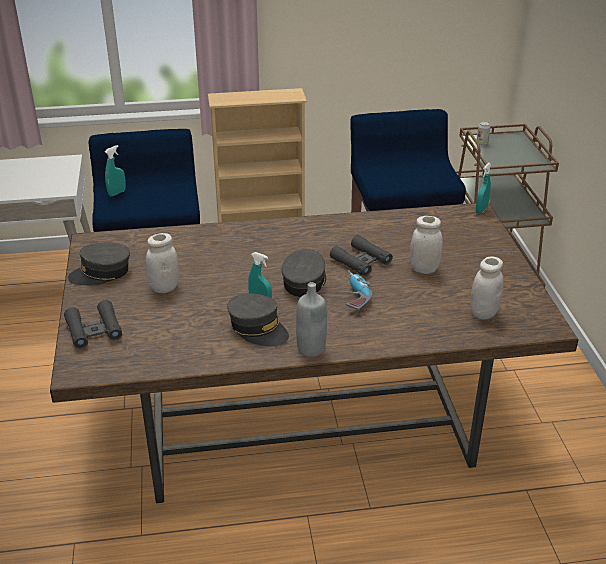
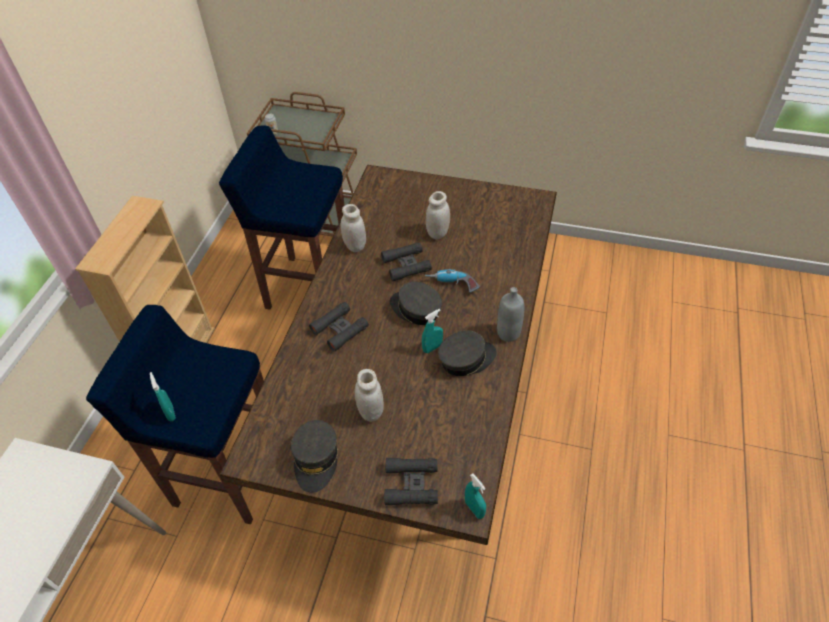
camera: 65 degrees left, 15 degrees up
white jar [471,256,504,320] -> white jar moved to [341,204,366,252]
turquoise spray bottle [476,163,491,213] -> turquoise spray bottle moved to [465,473,486,519]
none -> black binoculars [309,302,369,352]

